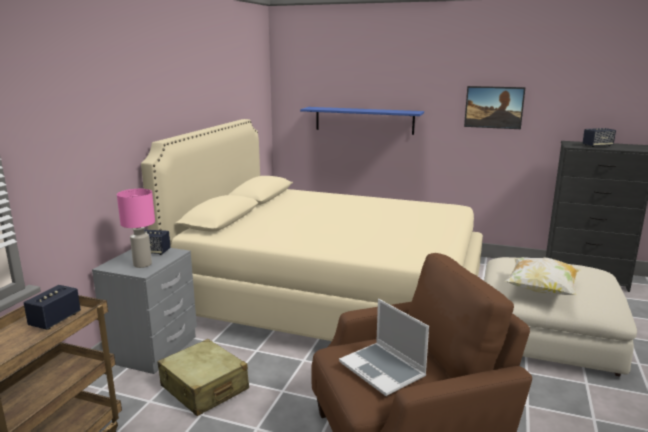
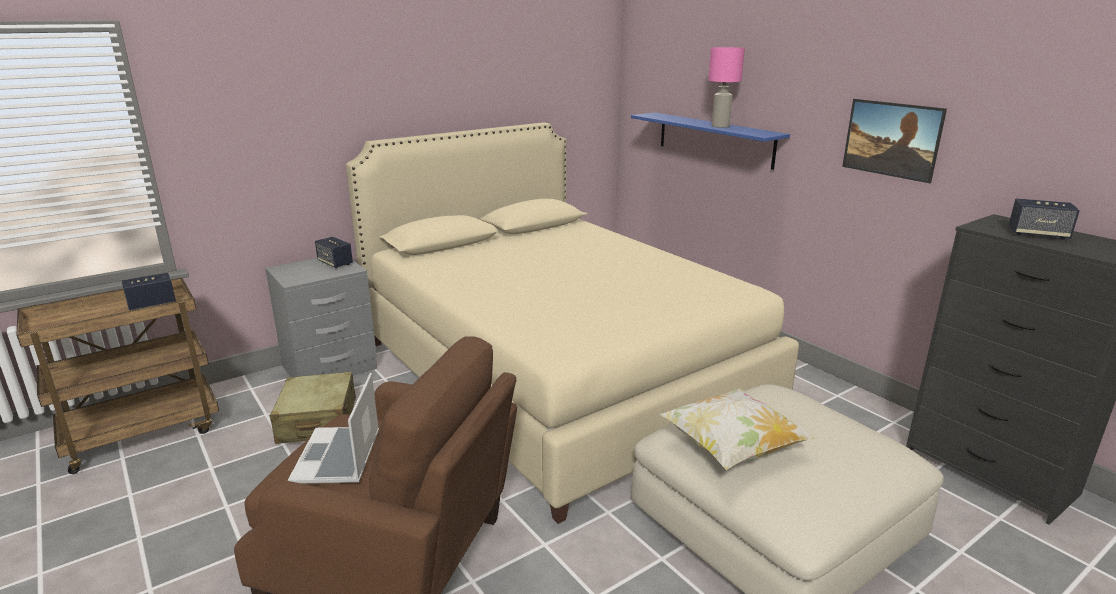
camera: 35 degrees right, 5 degrees up
pink table lamp [117,189,155,268] -> pink table lamp moved to [708,47,745,128]

